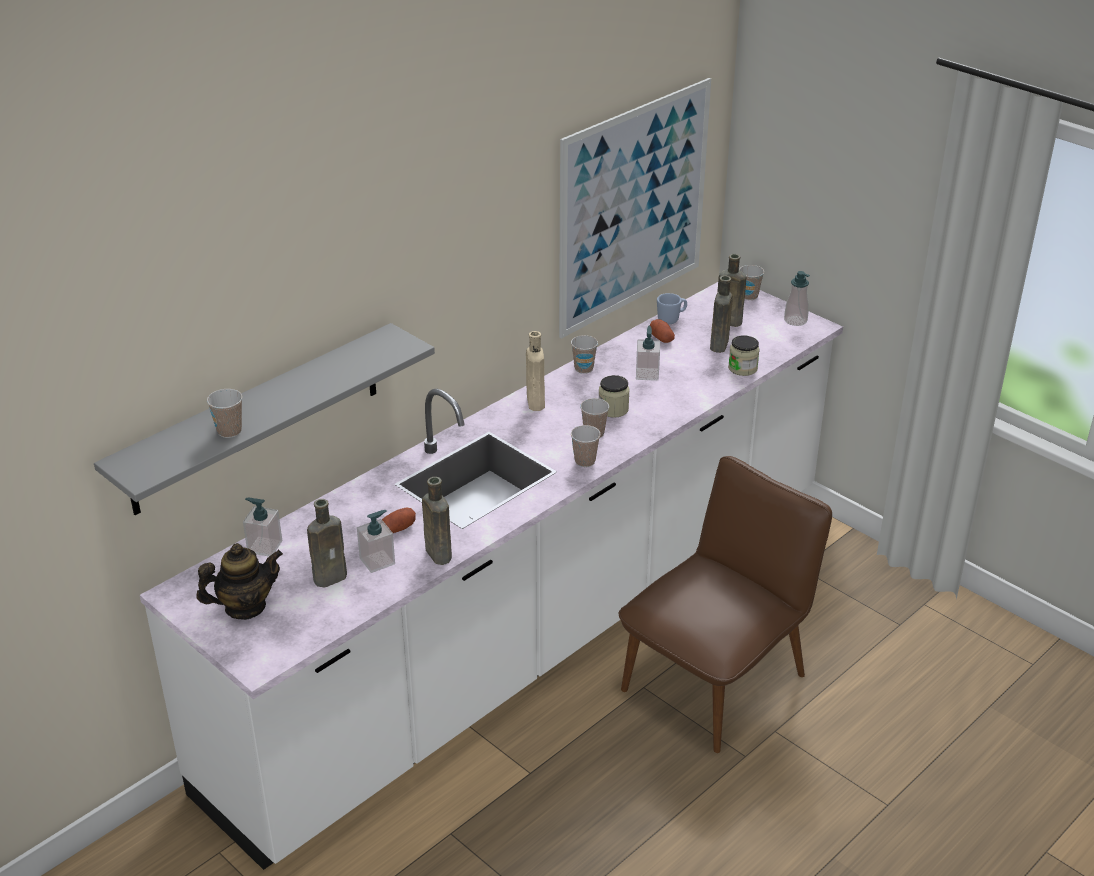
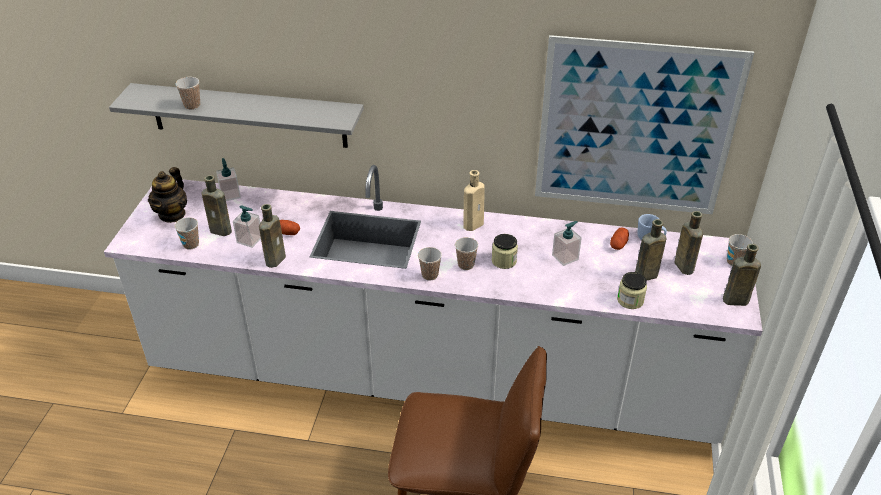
camera: 55 degrees right, 5 degrees up
teapot [196,543,283,620] -> teapot turned 75 degrees clockwise [148,167,187,223]
cup [571,335,598,374] -> cup moved to [174,217,199,250]
soap dispenser [784,271,810,326] -> brown bottle [723,244,761,306]

